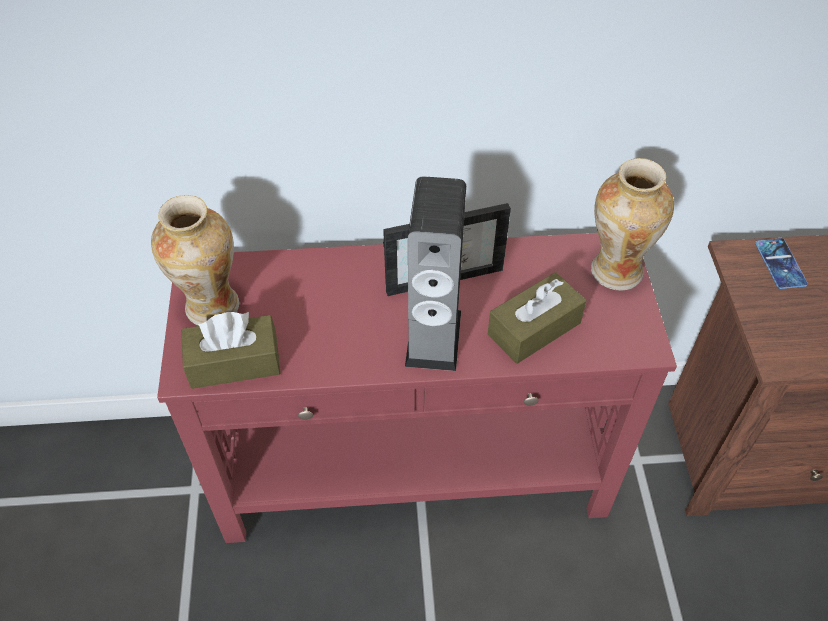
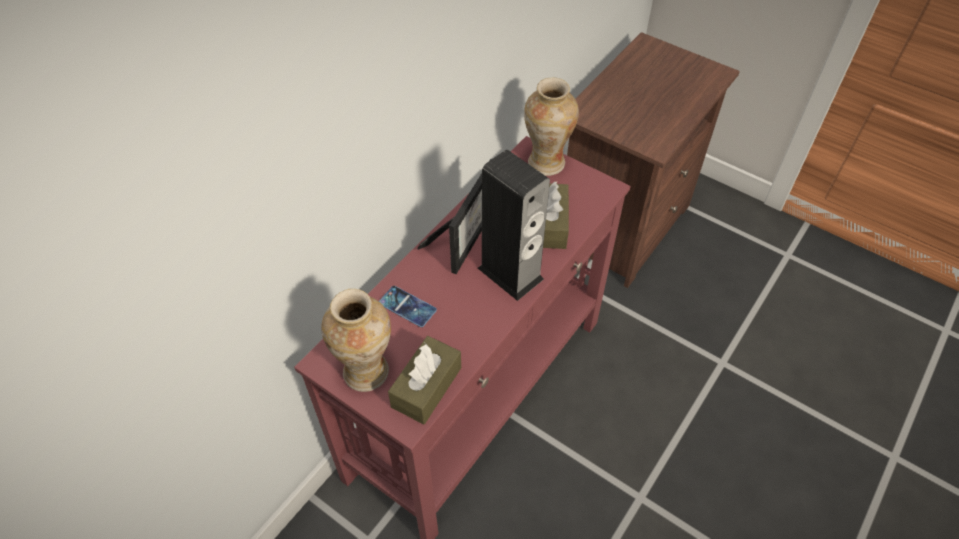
camera: 50 degrees left, 0 degrees up
phone [755,238,808,289] -> phone moved to [379,286,437,327]

